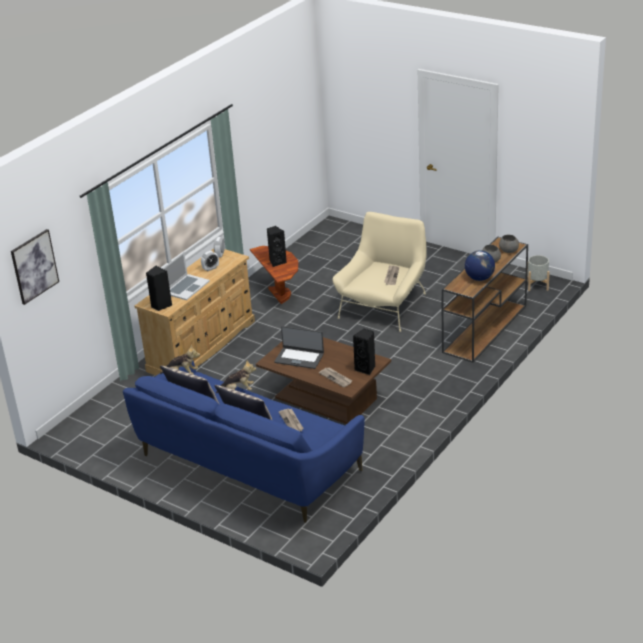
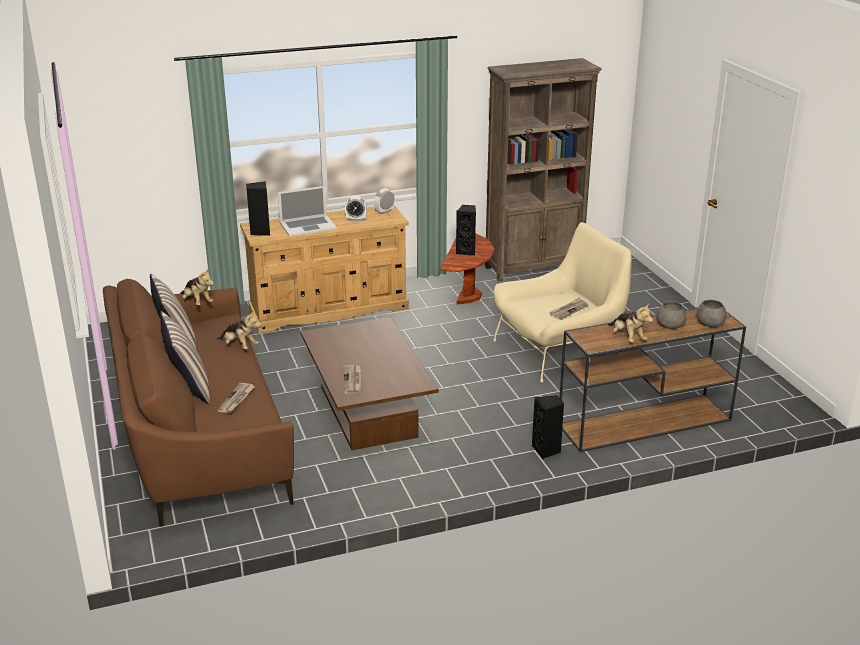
camera: 35 degrees right, 5 degrees down
picture [11,229,59,305] -> none
blue sofa [123,361,365,523] -> brown sofa [103,279,294,526]
laptop [274,326,324,369] -> none
black speaker [353,329,375,375] -> black speaker moved to [532,395,564,459]
globe [465,251,495,281] -> plush toy [608,303,653,342]
grey planter [527,255,550,291] -> none
none -> brown bookcase [485,58,602,282]

